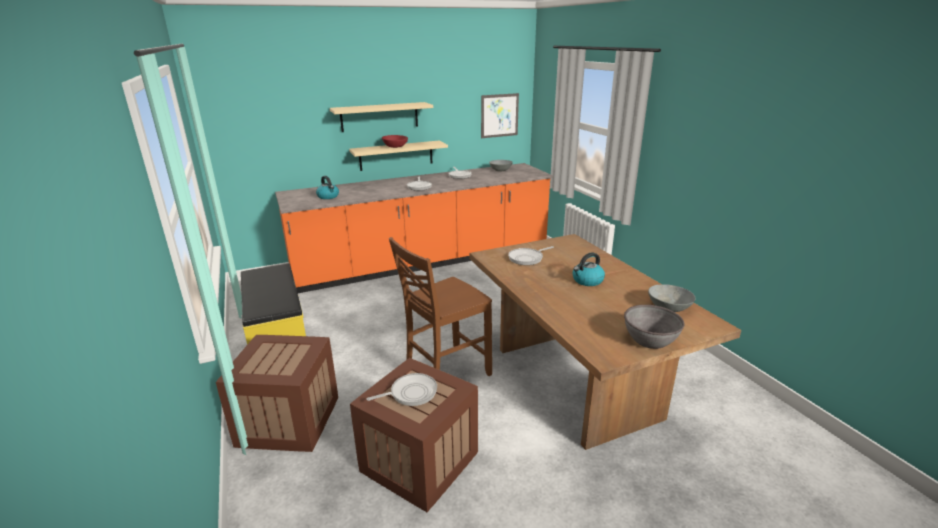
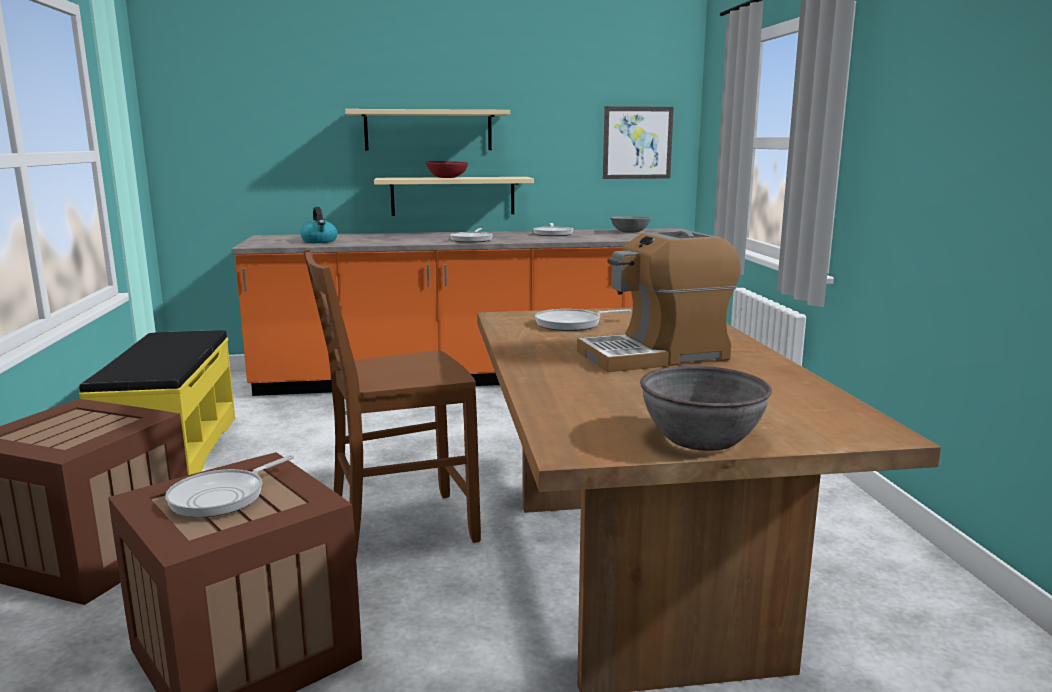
camera: 15 degrees right, 10 degrees down
frying pan [366,373,437,406] -> frying pan turned 135 degrees clockwise [165,455,294,518]
kettle [572,252,605,286] -> coffee machine [577,231,740,372]
grey bowl [648,284,696,312] -> none

